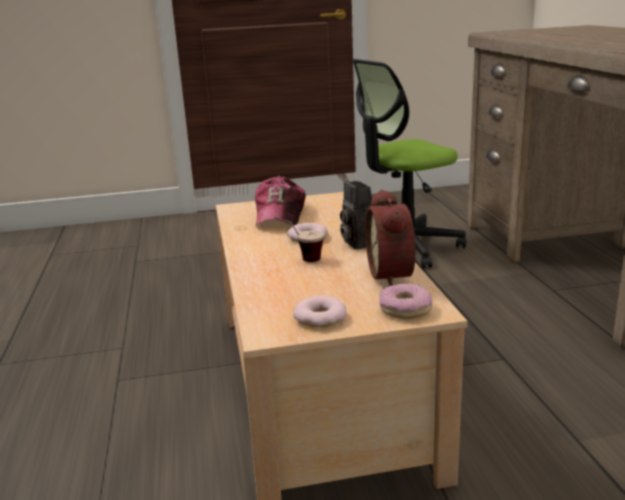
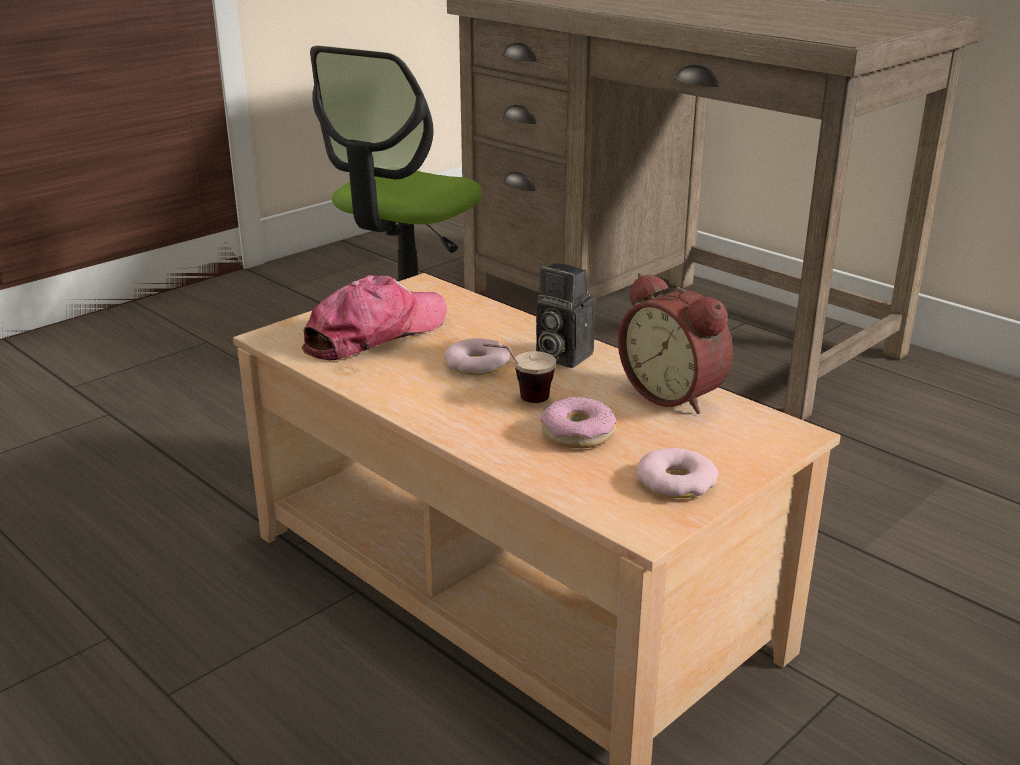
camera: 35 degrees left, 5 degrees up
cap [255,176,306,225] -> cap turned 105 degrees counterclockwise [301,275,447,360]
donut [379,283,432,319] -> donut moved to [540,397,617,449]

